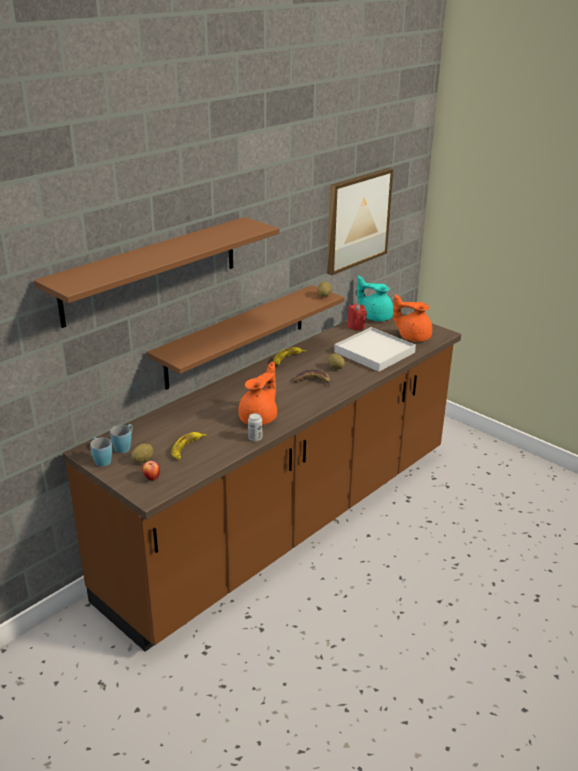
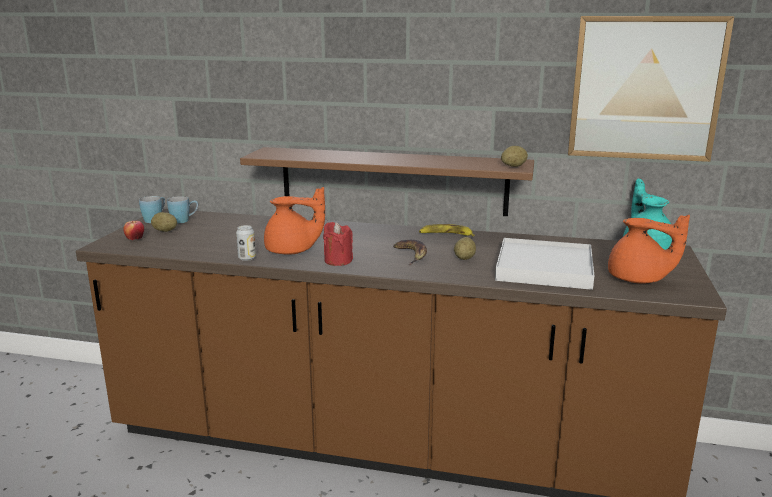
camera: 60 degrees right, 10 degrees down
brown shelf [34,217,279,328] -> none
banana [171,432,207,460] -> none
red candle [347,304,367,330] -> red candle moved to [323,222,353,266]
orange teapot [393,294,432,342] -> orange teapot turned 135 degrees clockwise [608,215,690,284]

